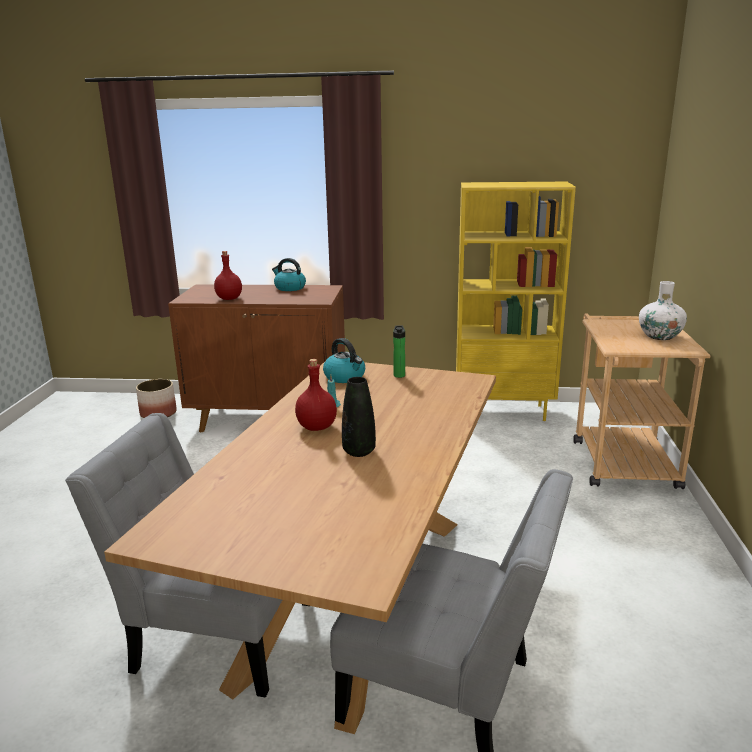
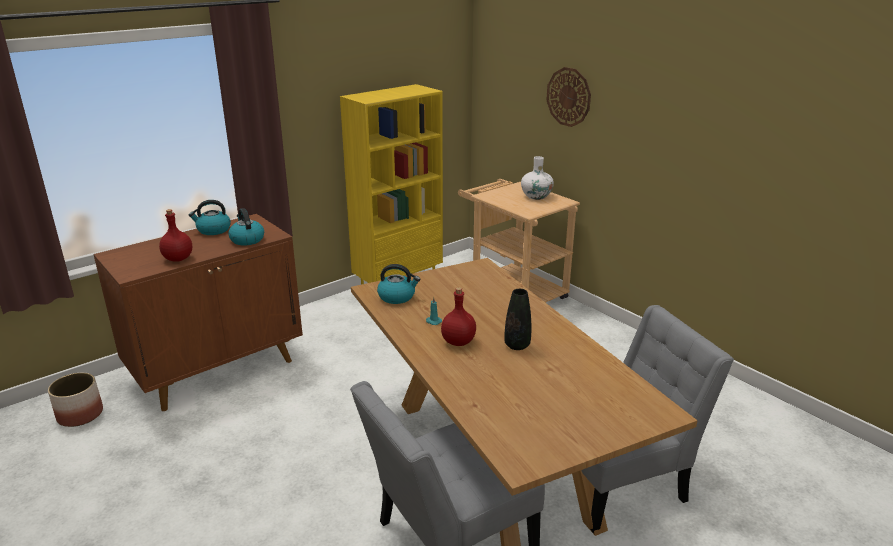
camera: 45 degrees left, 5 degrees up
bottle [393,326,405,378] -> none
none -> kettle [228,208,264,245]
none -> wall clock [546,67,591,127]

